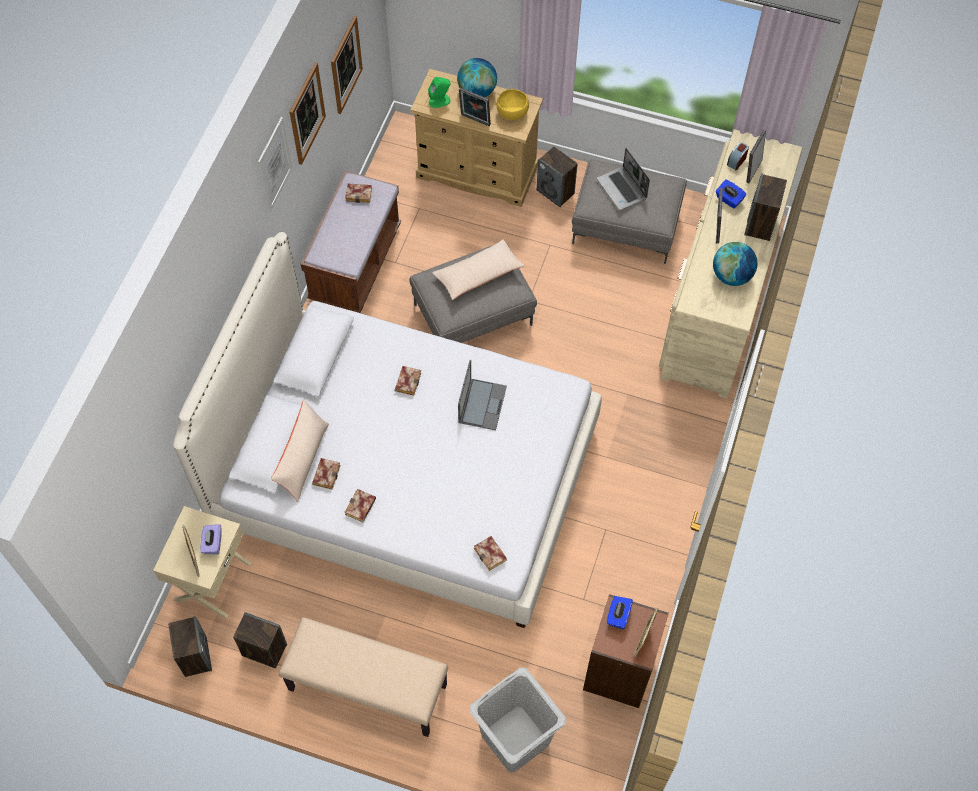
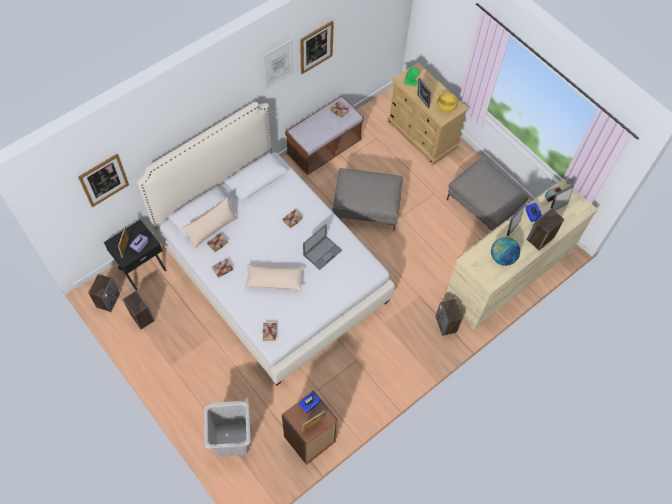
camera: 30 degrees right, 0 degrees up
beige nightstand [153,506,252,618] -> black nightstand [104,219,167,290]
beige bench [279,617,448,737] -> none
picture [331,16,363,114] -> picture moved to [78,154,129,207]
beige pillow [432,239,525,300] -> beige pillow moved to [245,264,303,291]
globe [457,58,497,97] -> none
speaker [537,147,578,207] -> speaker moved to [436,299,463,336]
laptop [597,148,650,210] -> none

